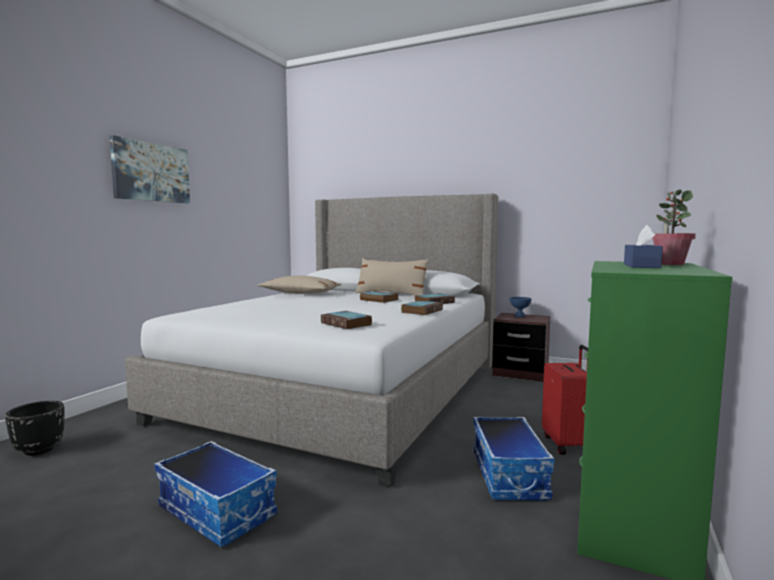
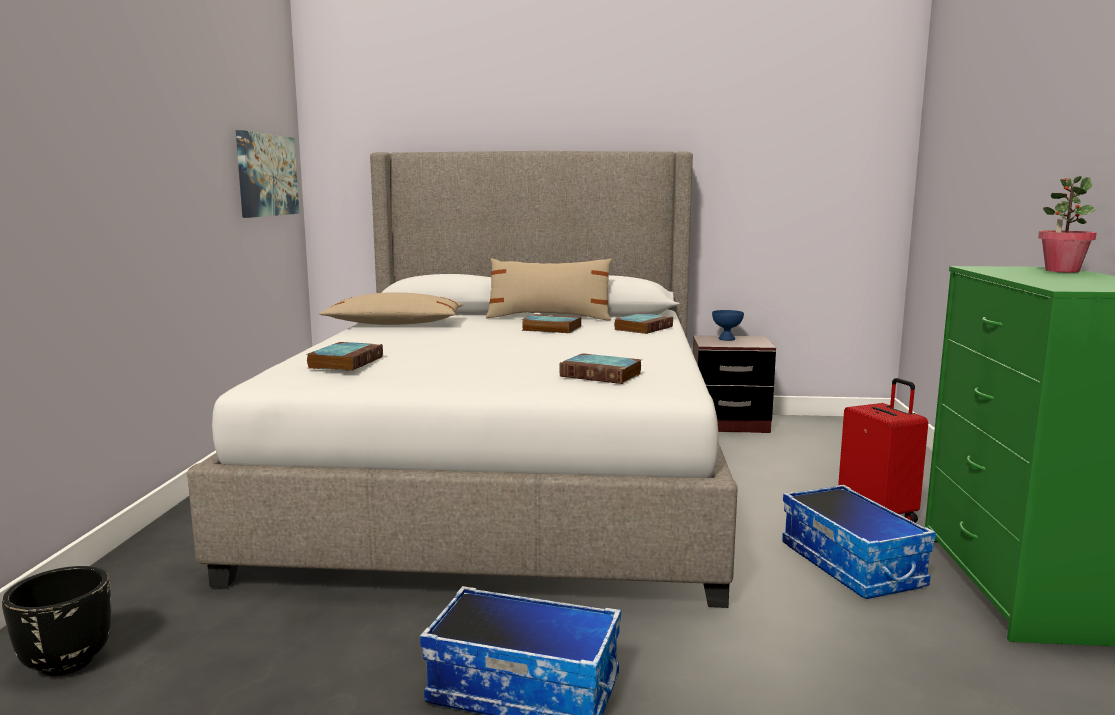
camera: 20 degrees left, 5 degrees up
picture [110,135,190,203] -> picture moved to [236,130,299,218]
book [401,300,443,315] -> book moved to [307,342,383,371]
blue tissue box [624,225,663,268] -> none

